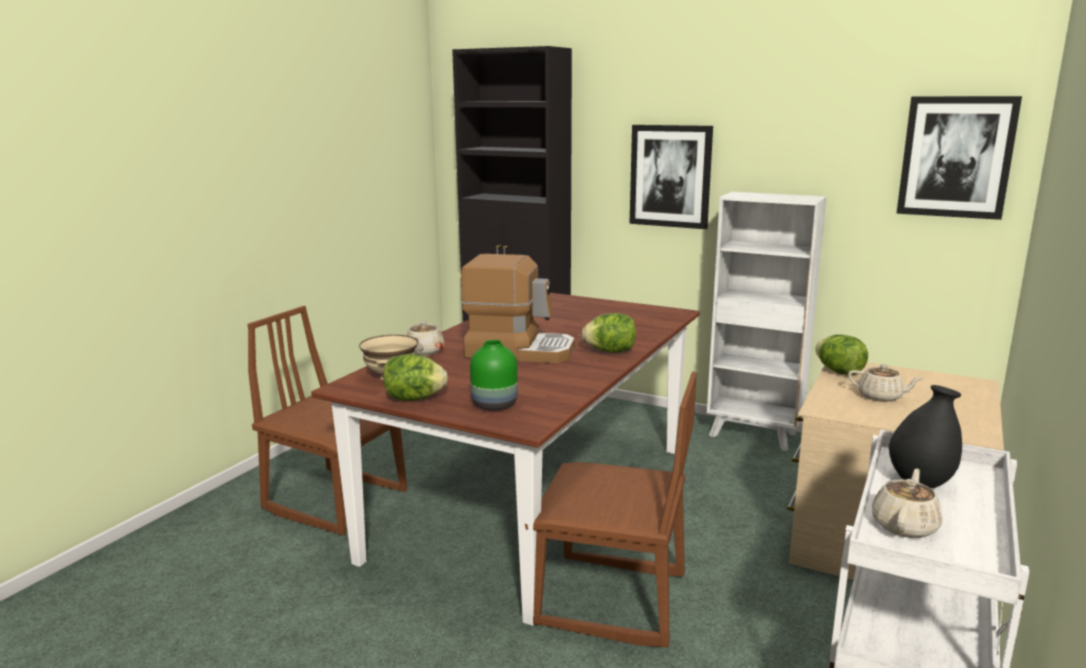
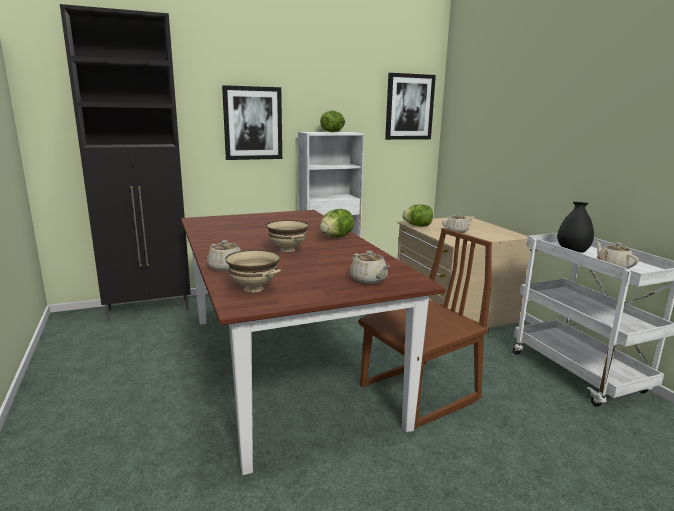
camera: 50 degrees left, 0 degrees up
brown chair [247,306,407,536] -> none
lettuce [383,354,448,401] -> lettuce moved to [320,110,345,132]
coffee machine [461,254,575,363] -> beige bowl [266,220,309,252]
green vase [470,340,518,411] -> beige teapot [350,251,390,284]

